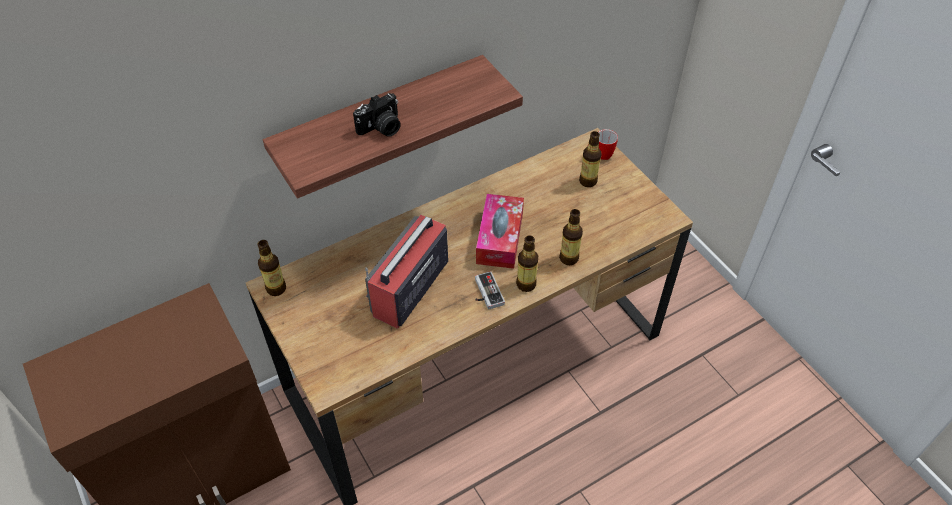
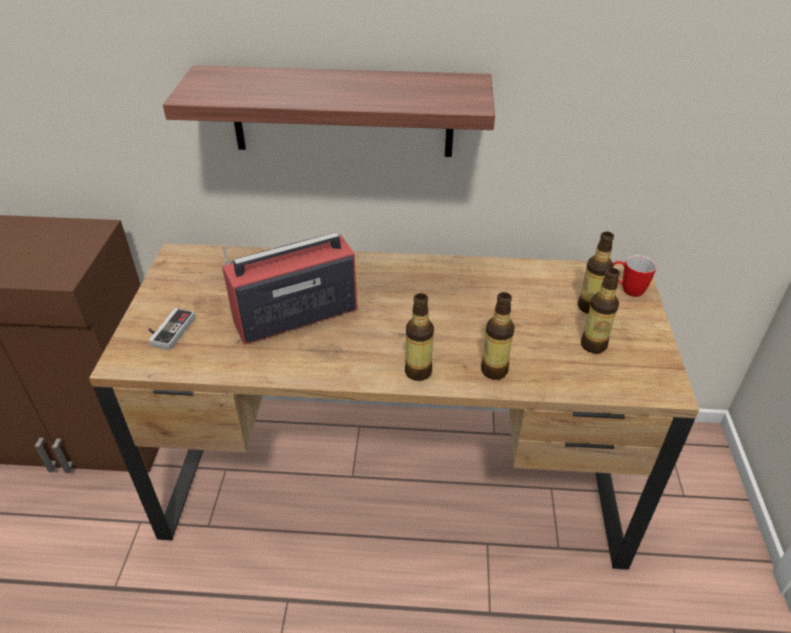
camera: 35 degrees right, 10 degrees down
bottle [258,240,286,296] -> bottle moved to [581,268,620,354]
camera [353,93,401,137] -> none
game controller [475,271,505,310] -> game controller moved to [148,308,195,350]
tissue box [476,194,524,269] -> none

